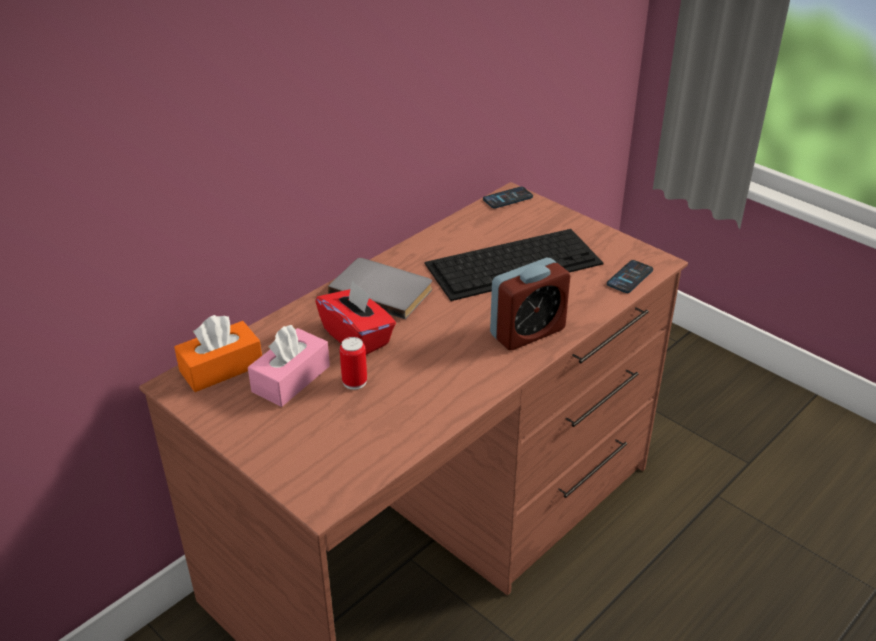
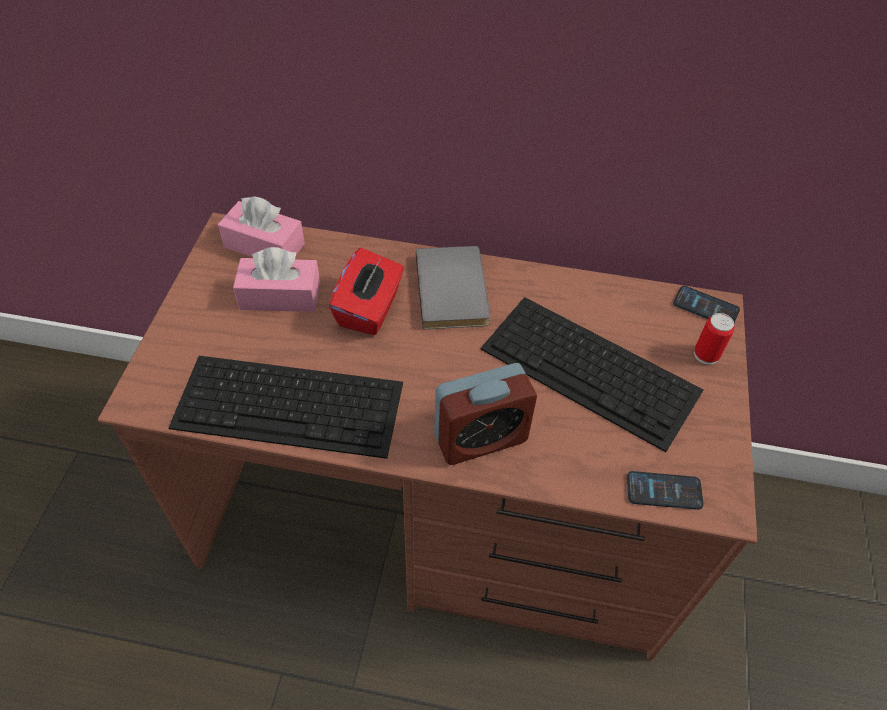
camera: 55 degrees right, 15 degrees up
orange tissue box [174,315,262,392] -> pink tissue box [218,196,305,257]
can [340,337,367,390] -> can moved to [694,313,735,365]
alarm clock [490,258,570,350] -> alarm clock turned 45 degrees counterclockwise [434,363,537,465]
none -> keyboard [169,356,403,459]

